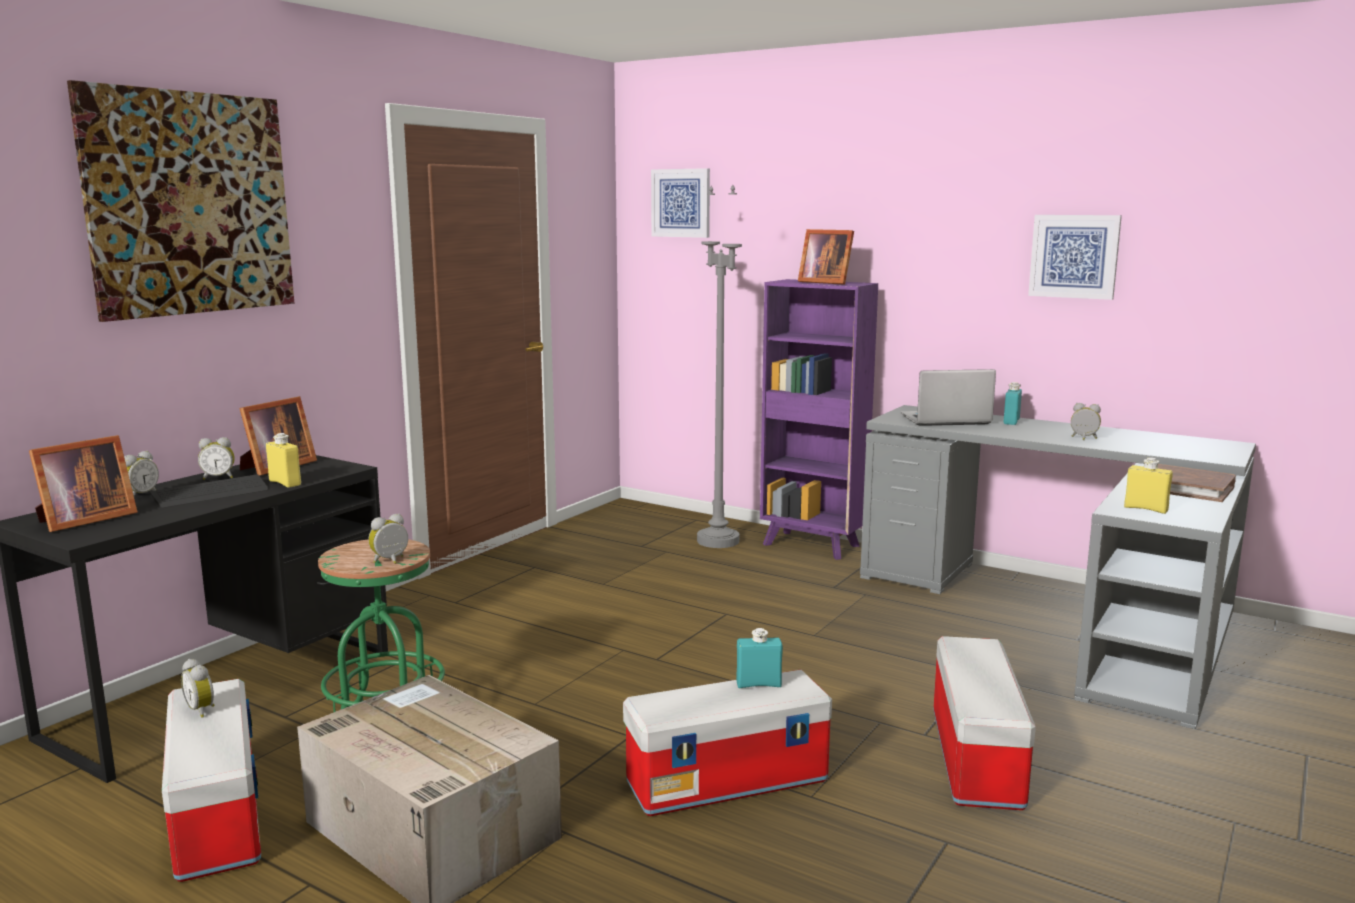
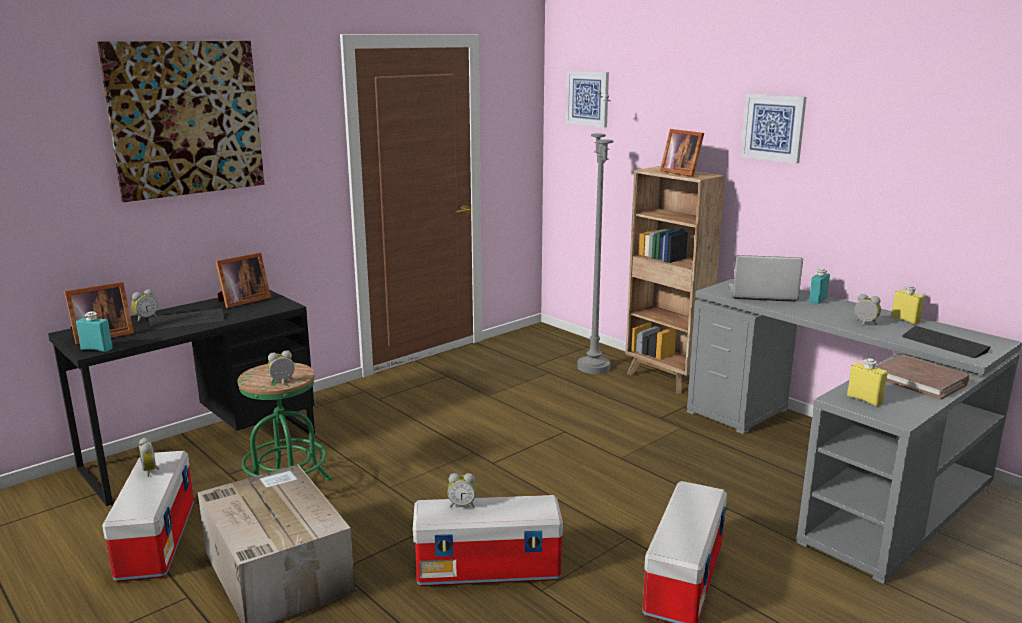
camera: 15 degrees right, 5 degrees up
alarm clock [198,437,235,480] -> alarm clock moved to [447,473,476,508]
yellow bottle [266,433,301,488] -> yellow bottle moved to [891,285,924,324]
turquoise bottle [736,628,783,688] -> turquoise bottle moved to [76,311,113,352]
purple bookcase [760,279,878,560] -> brown bookcase [625,166,726,394]
picture [1028,215,1122,300] -> picture moved to [741,93,807,164]
none -> keyboard [902,326,991,358]

